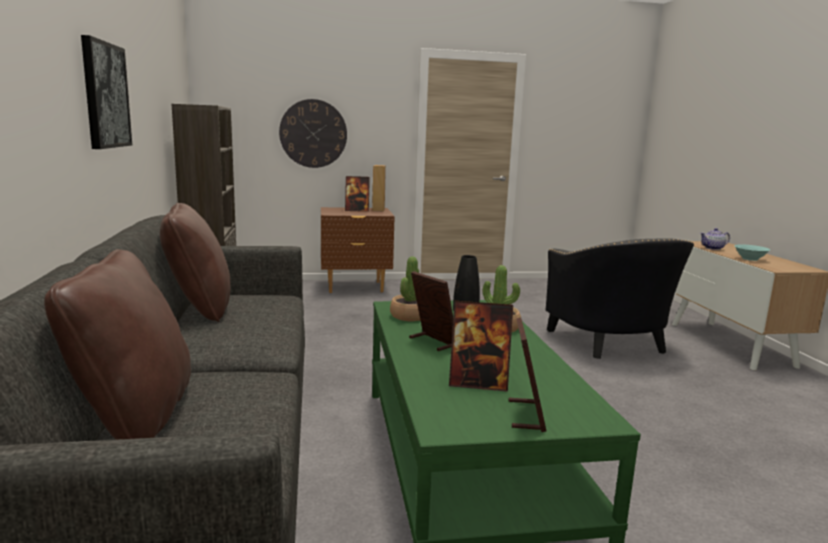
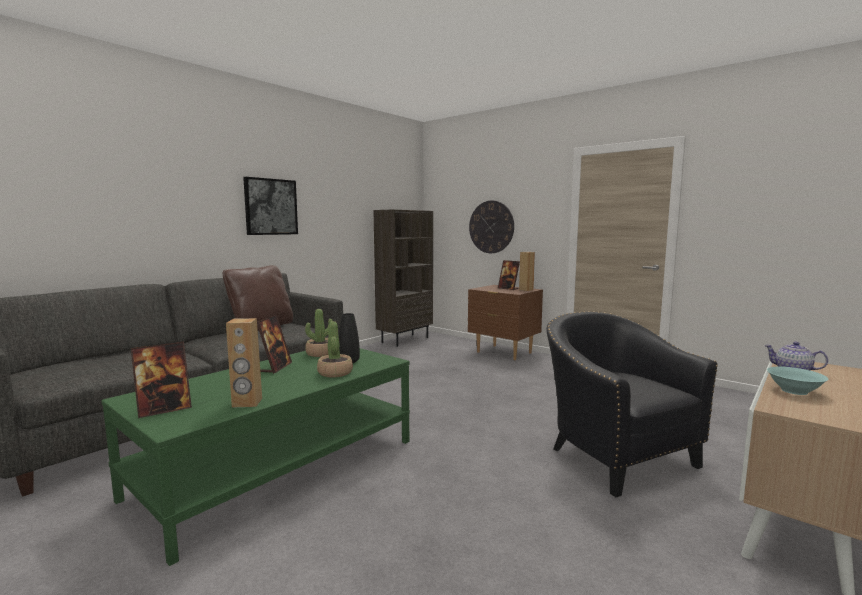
camera: 50 degrees right, 5 degrees down
brown pillow [44,249,191,440] -> none
picture frame [449,301,513,392] -> none
black armchair [546,238,694,359] -> black armchair turned 120 degrees clockwise [546,311,718,498]
none -> brown speaker [226,318,262,408]

